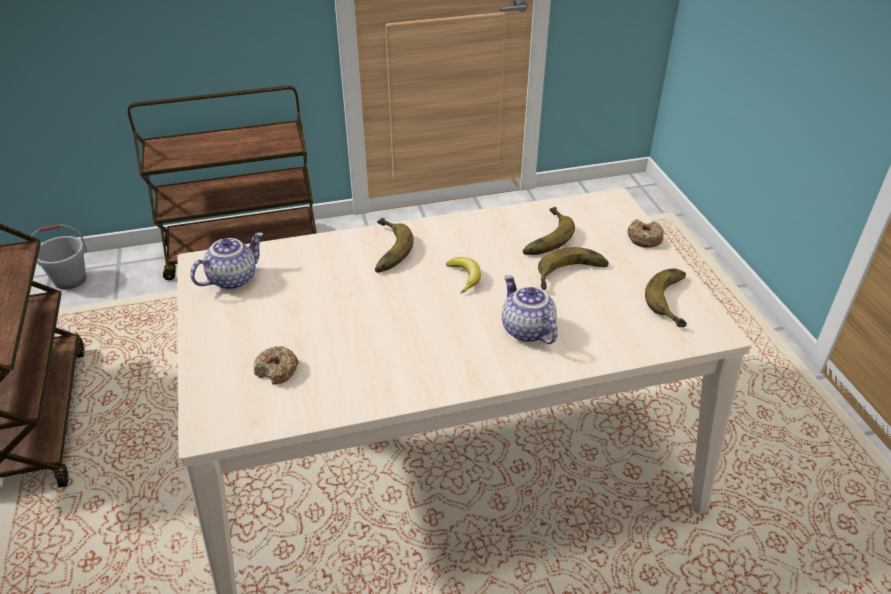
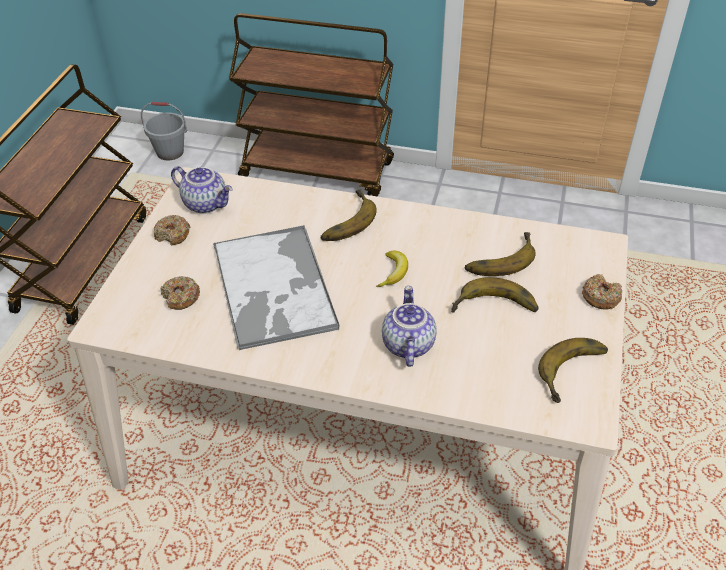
camera: 30 degrees right, 5 degrees up
teapot [190,232,263,290] -> teapot turned 45 degrees clockwise [171,166,232,214]
none -> donut [153,215,191,246]
none -> tray [213,225,340,350]

